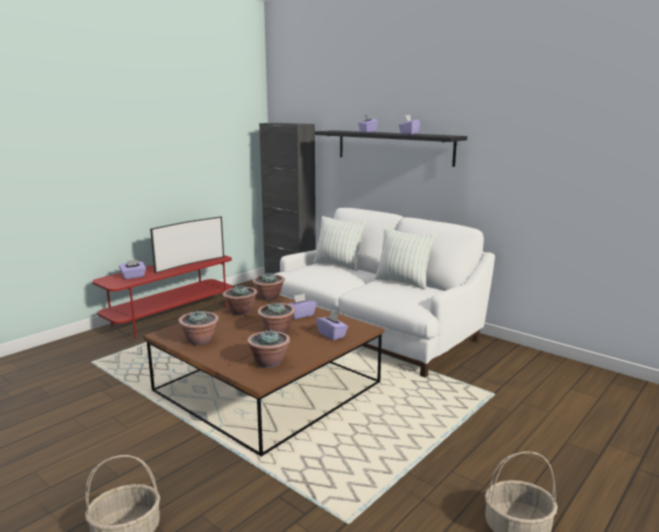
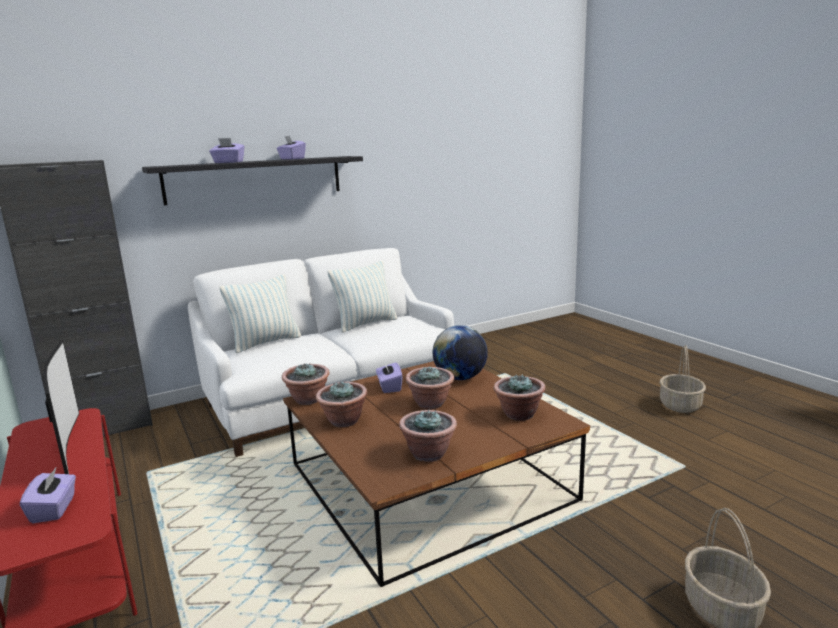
camera: 70 degrees left, 0 degrees up
purple tissue box [316,311,348,340] -> globe [433,325,488,380]

